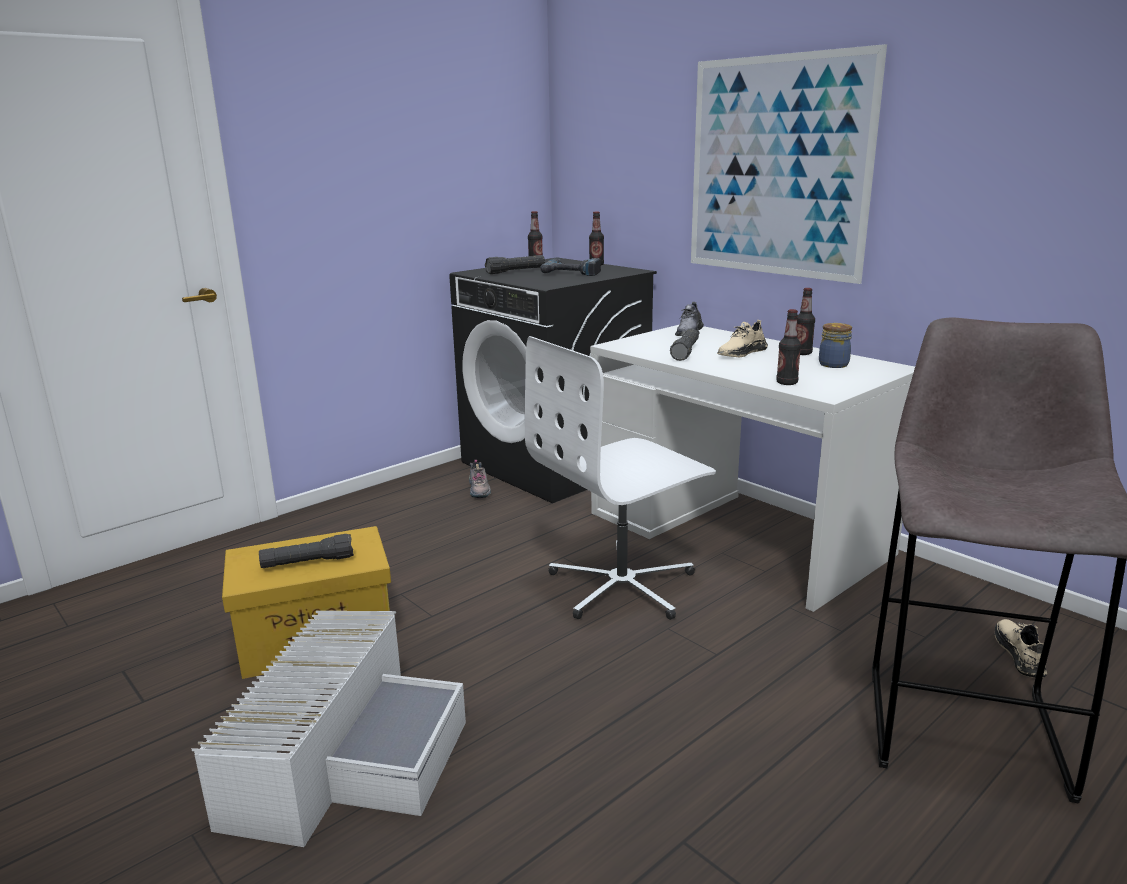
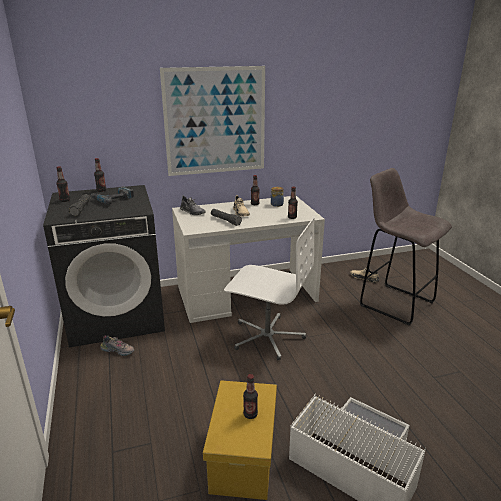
camera: 65 degrees left, 5 degrees up
black flashlight [259,534,354,568] -> bottle [243,374,258,419]
white office chair [525,336,716,620] -> white office chair turned 60 degrees counterclockwise [224,217,315,361]

